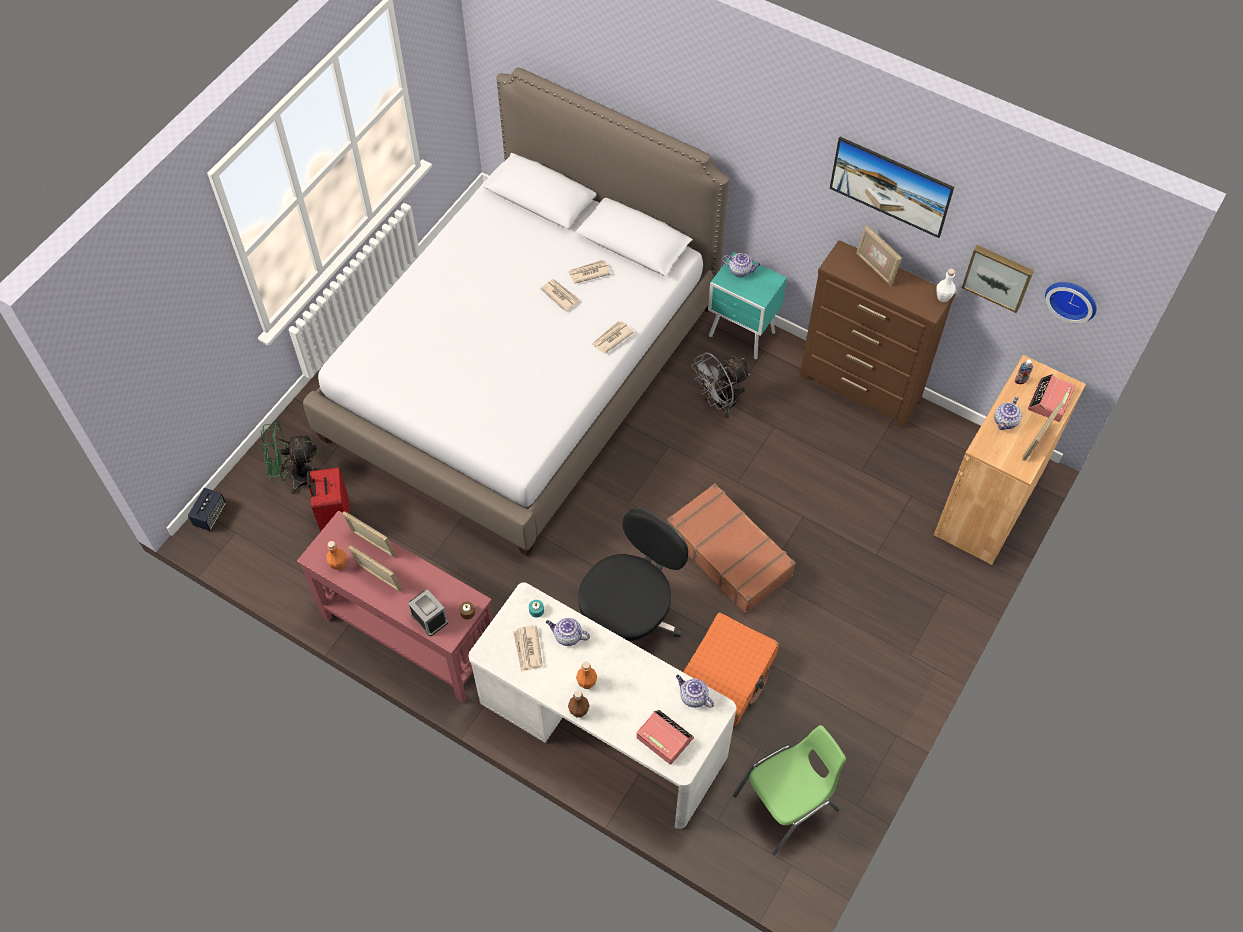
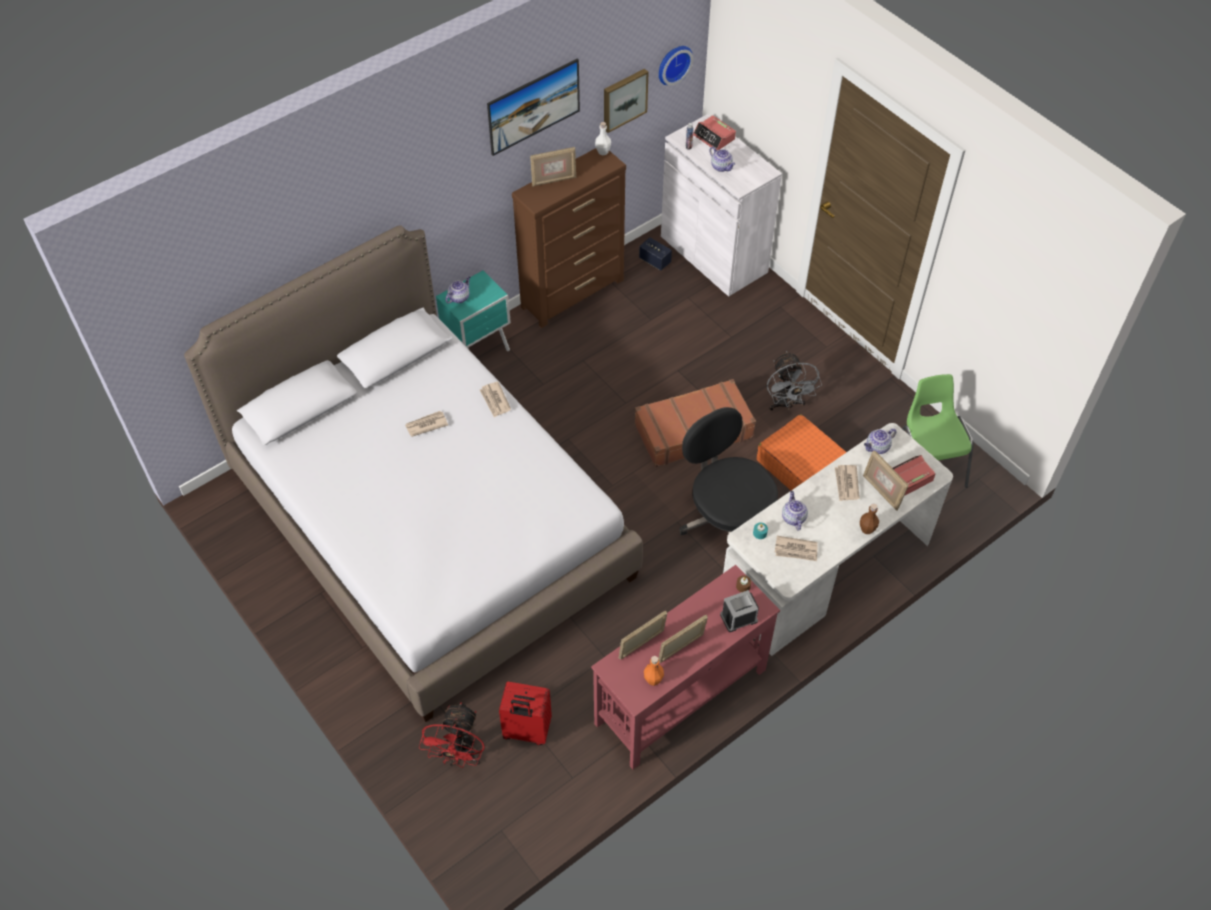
camera: 70 degrees left, 5 degrees down
speaker [188,488,226,531] -> speaker moved to [639,237,672,271]
green fan [261,423,318,494] -> red fan [419,702,485,768]
teapot [546,618,590,646] -> teapot turned 135 degrees clockwise [782,491,808,530]
newspaper [568,260,611,284] -> newspaper moved to [835,465,860,501]
orange bottle [576,661,597,689] -> none
grey fan [691,352,750,418] -> grey fan moved to [767,351,822,411]
brown cabinet [934,355,1086,565] -> white cabinet [661,114,782,297]
picture frame [1022,402,1064,460] -> picture frame moved to [863,450,909,511]

